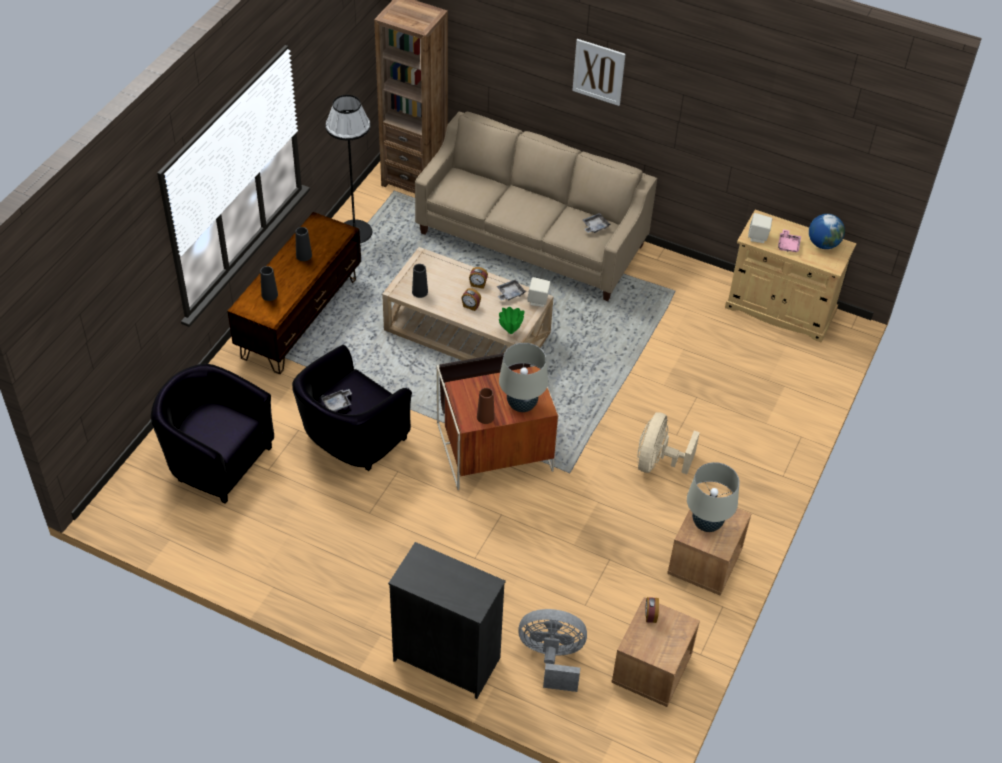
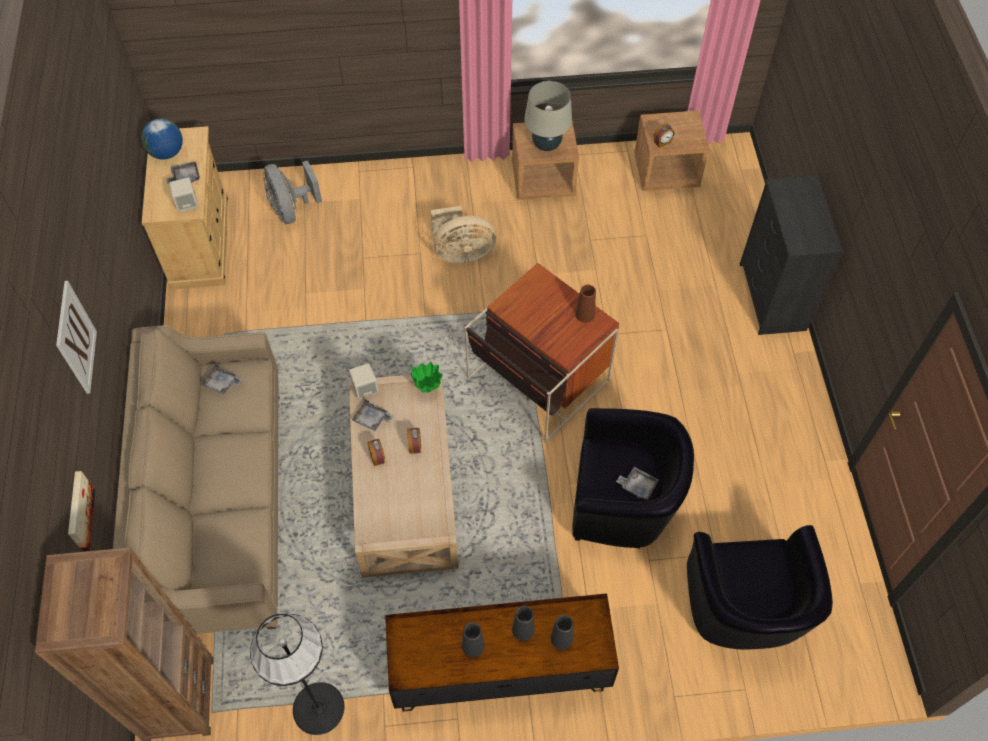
camera: 120 degrees left, 10 degrees up
black vase [412,264,428,298] -> black vase moved to [512,606,535,641]
beige table lamp [499,343,548,412] -> none
grey fan [518,609,587,692] -> grey fan moved to [263,160,322,224]
pink tray [778,229,801,252] -> grey tray [166,161,200,184]
none -> picture [68,471,95,551]

